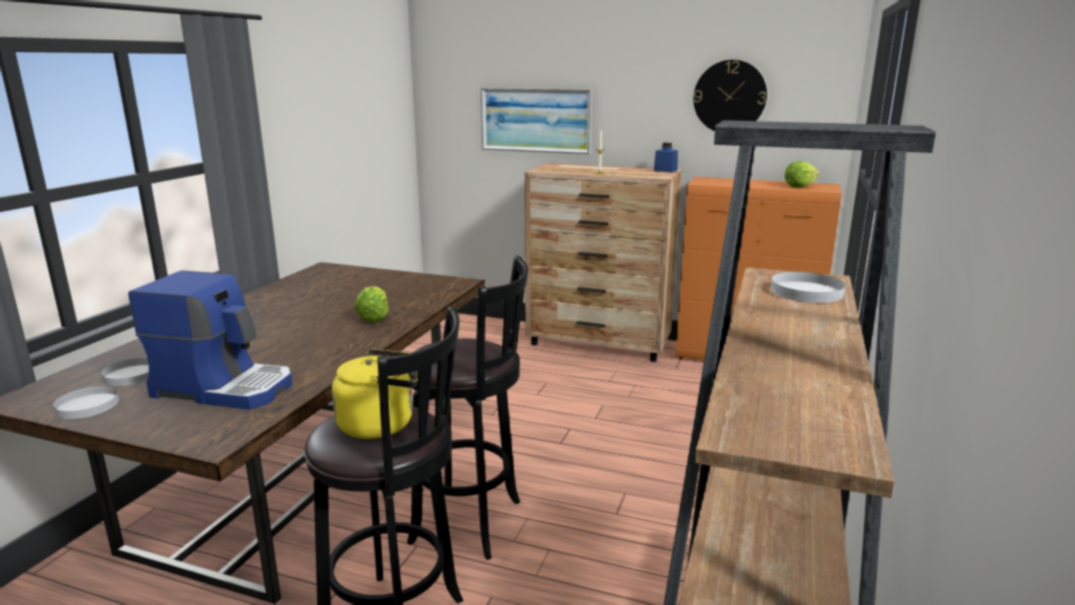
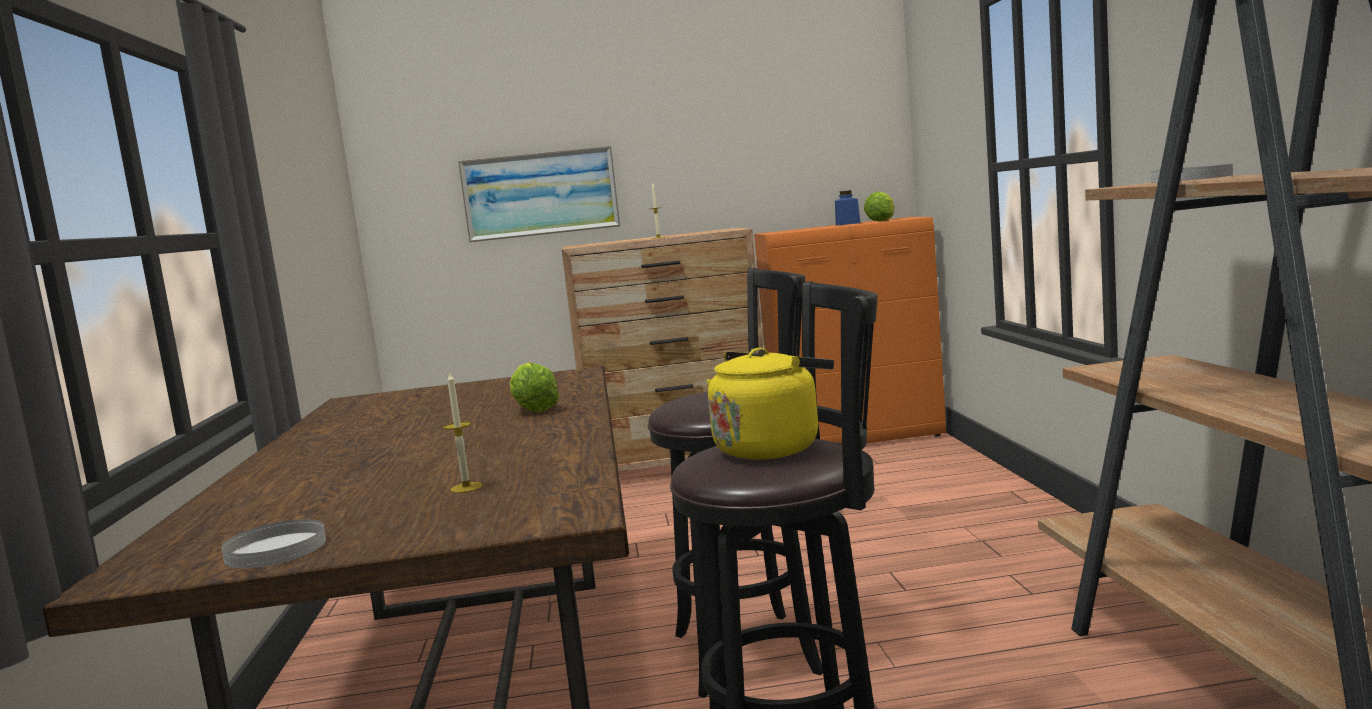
camera: 25 degrees left, 10 degrees down
white plate [101,358,149,386] -> none
coffee machine [128,271,292,410] -> candle [443,371,483,493]
blue jar [654,143,678,173] -> blue jar moved to [835,190,860,225]
wall clock [693,60,767,131] -> none

